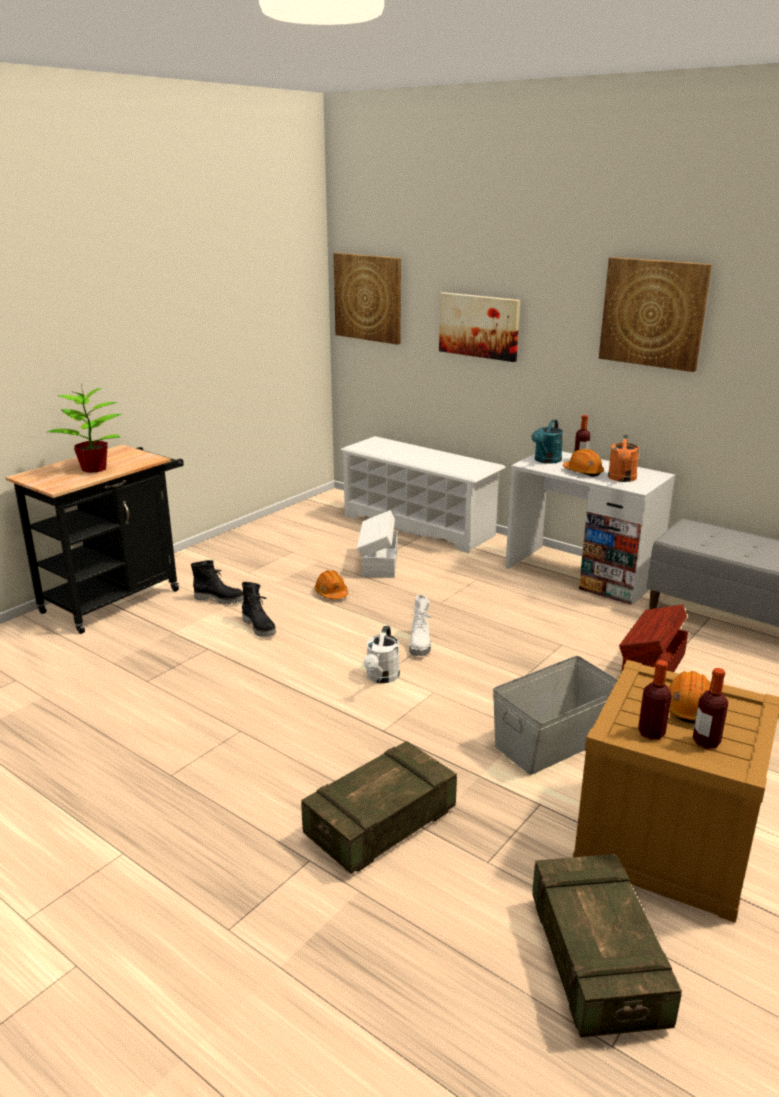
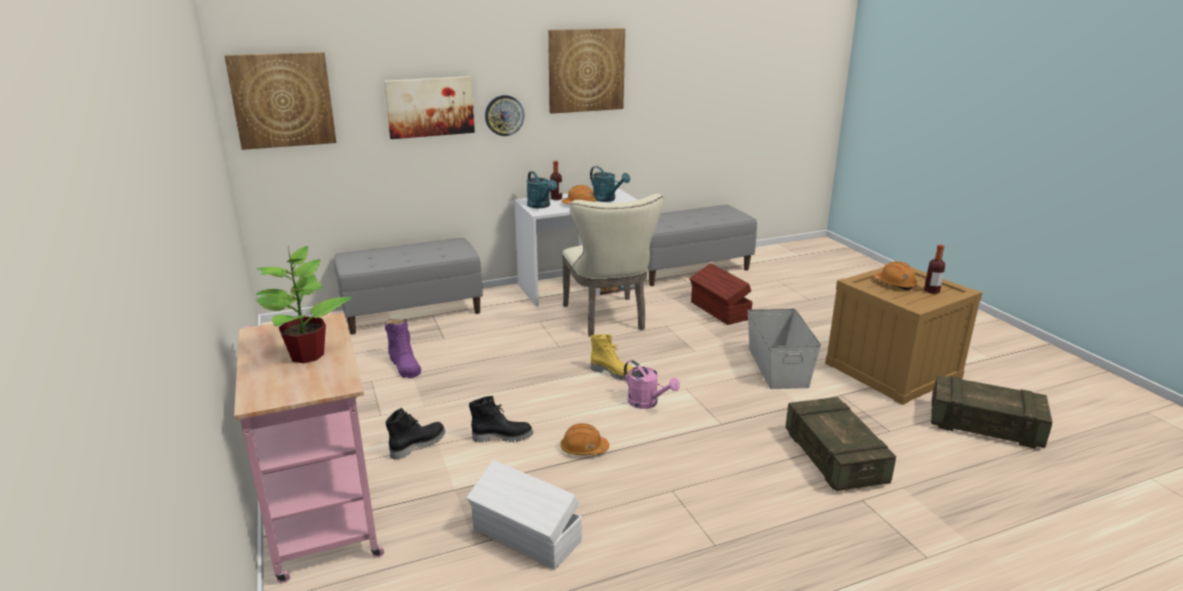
camera: 60 degrees left, 0 degrees up
black cart [5,445,184,634] -> pink cart [234,312,384,583]
orange hard hat [314,570,348,599] -> orange hard hat moved to [561,423,609,455]
white shoe rack [340,436,506,553] -> grey bench [334,238,483,335]
white storage box [357,510,398,578] -> white storage box moved to [467,460,582,570]
white watering can [364,625,400,683] -> pink watering can [624,360,680,409]
white boot [409,595,431,656] -> yellow boot [591,334,634,380]
orange watering can [608,435,640,482] -> turquoise watering can [590,166,630,202]
bottle [638,660,672,739] -> none
none -> purple boot [385,319,421,378]
none -> wall clock [485,95,524,136]
none -> beige chair [562,194,663,336]

